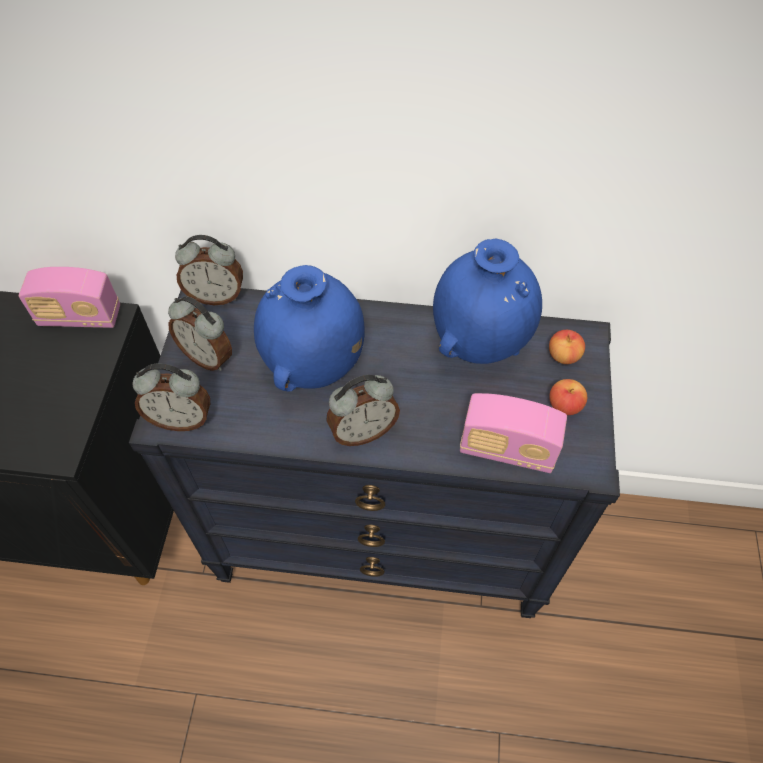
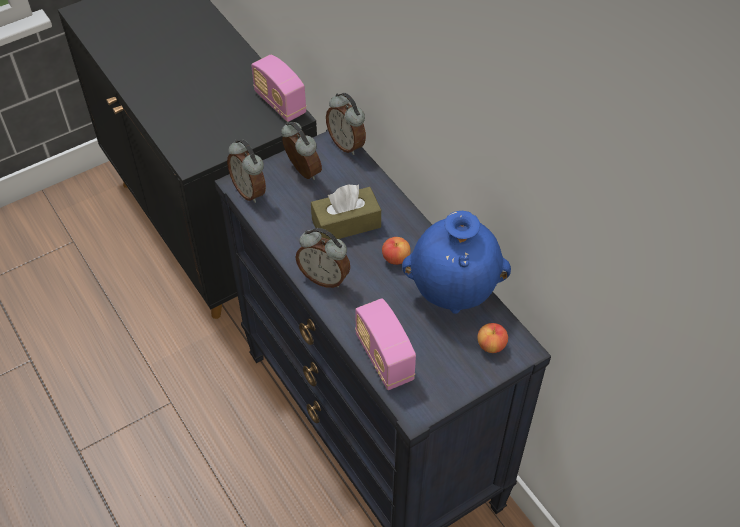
camera: 50 degrees right, 5 degrees down
alarm clock [168,296,232,371] -> alarm clock turned 150 degrees clockwise [281,122,322,180]
blue vase [254,265,365,392] -> brown tissue box [311,184,381,240]
apple [549,379,587,415] -> apple moved to [382,237,411,265]

